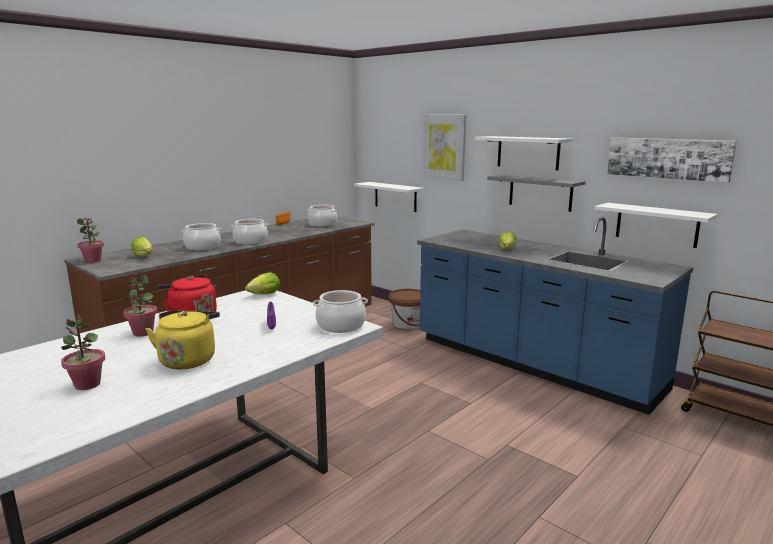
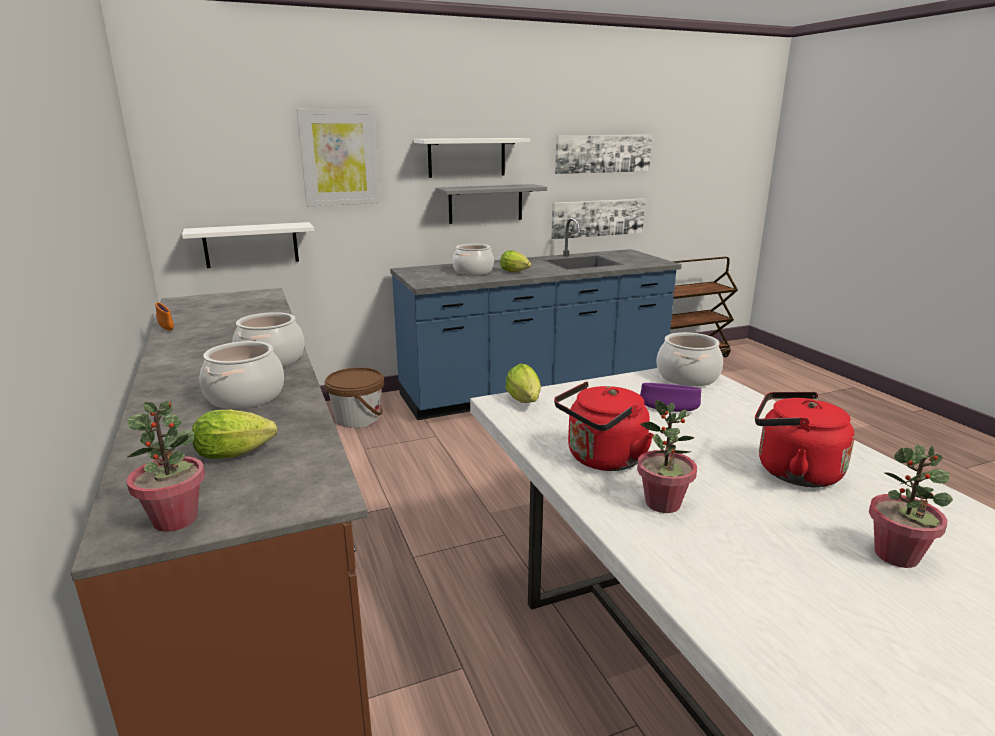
camera: 65 degrees left, 5 degrees up
yellow kettle [146,310,220,369] -> red kettle [755,392,855,487]
cooking pot [307,205,337,227] -> cooking pot moved to [453,244,494,275]
white shelf [595,203,718,248] -> picture [551,198,645,239]

